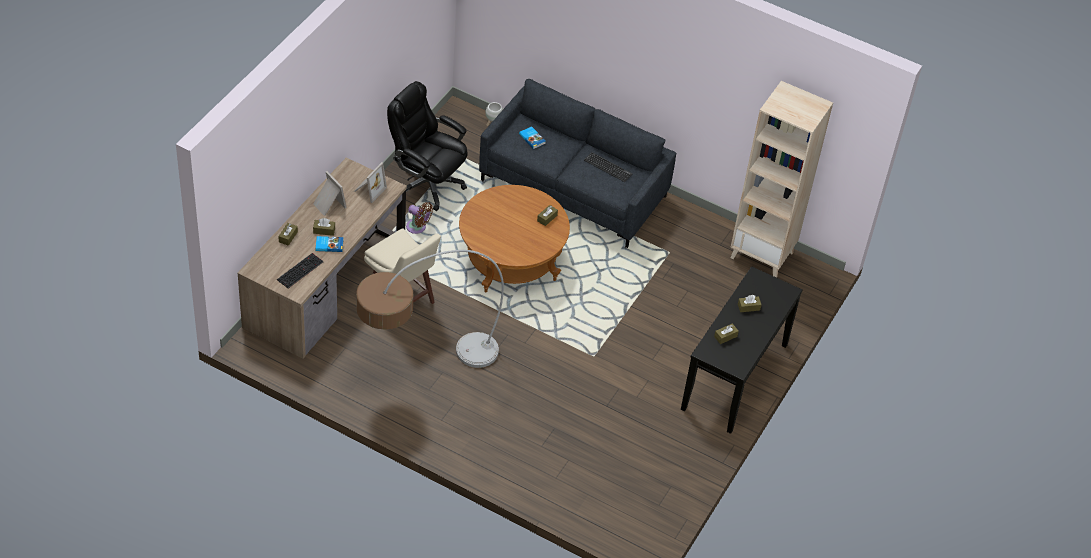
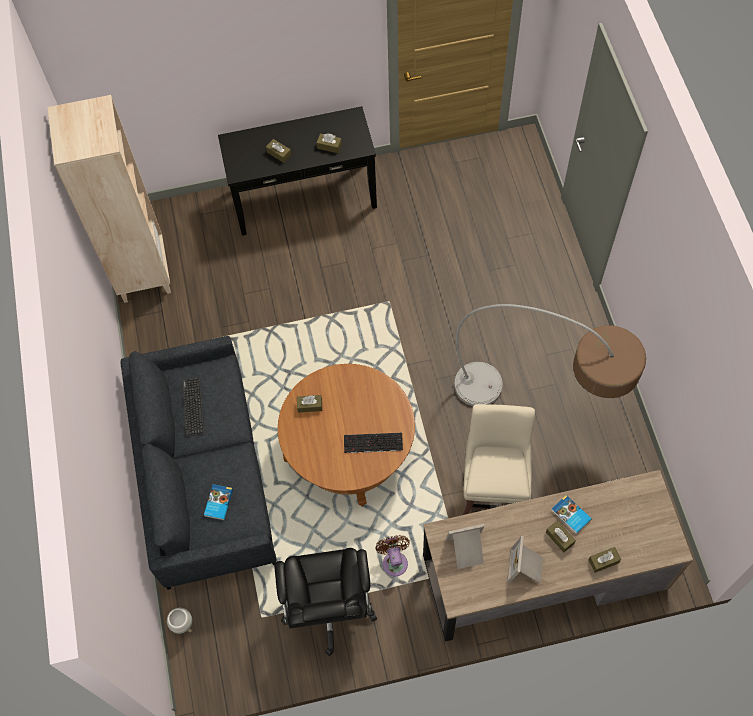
camera: 125 degrees left, 15 degrees up
keyboard [277,253,324,288] -> keyboard moved to [344,433,403,453]

